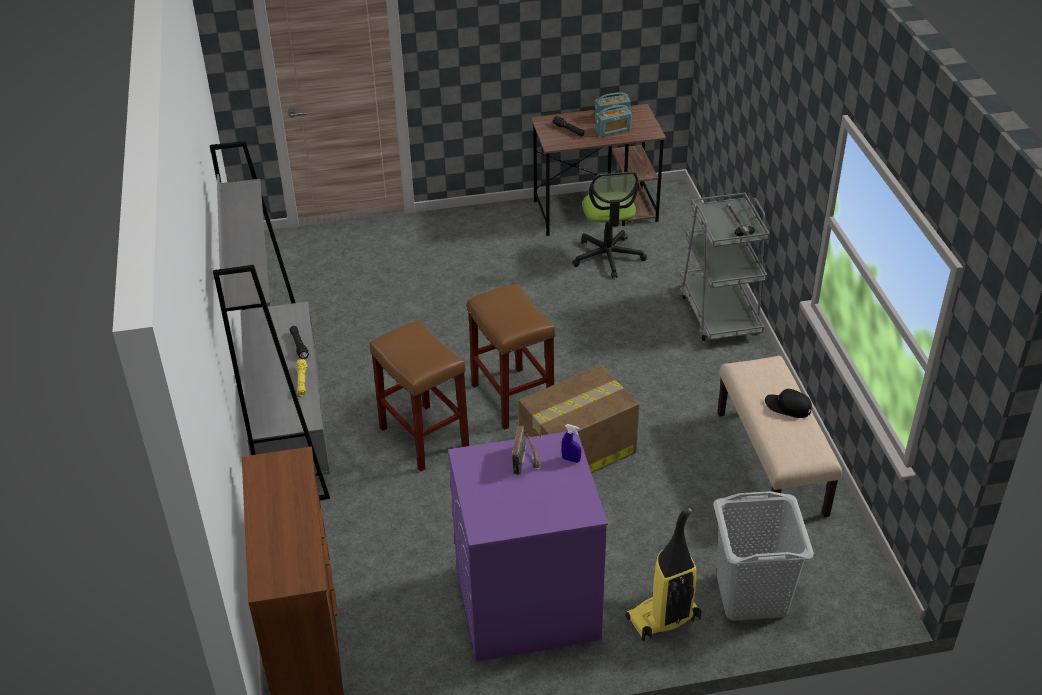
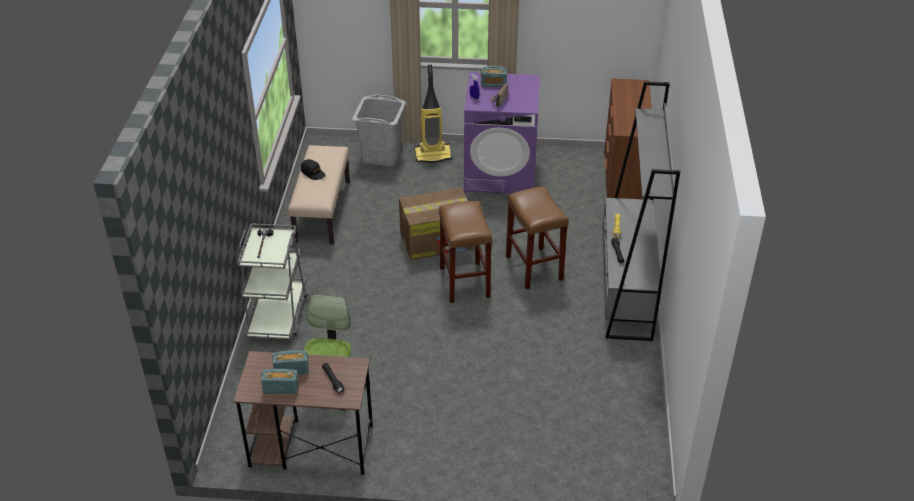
camera: 165 degrees left, 0 degrees up
none -> radio [481,66,508,87]

